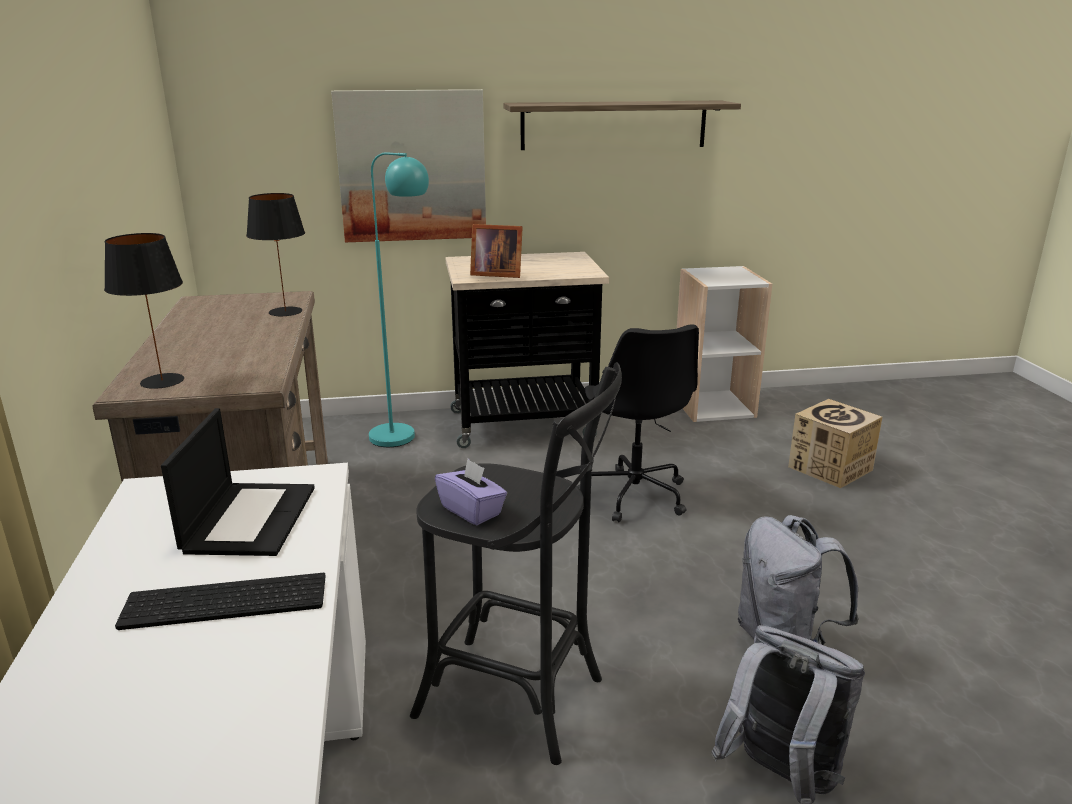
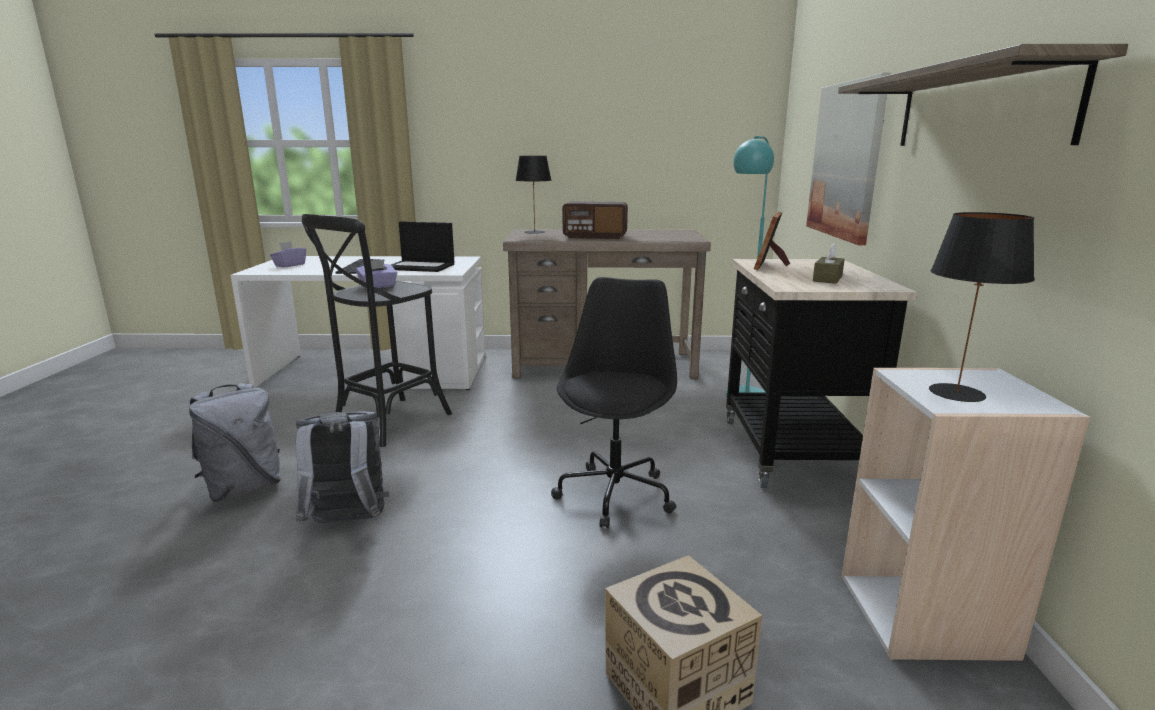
camera: 100 degrees right, 5 degrees down
black table lamp [246,193,305,316] -> black table lamp moved to [929,212,1035,402]
black office chair [577,324,699,522] -> black office chair turned 105 degrees clockwise [551,277,677,528]
none -> purple tissue box [270,241,306,268]
none -> radio [562,201,628,239]
none -> brown tissue box [813,243,845,284]

